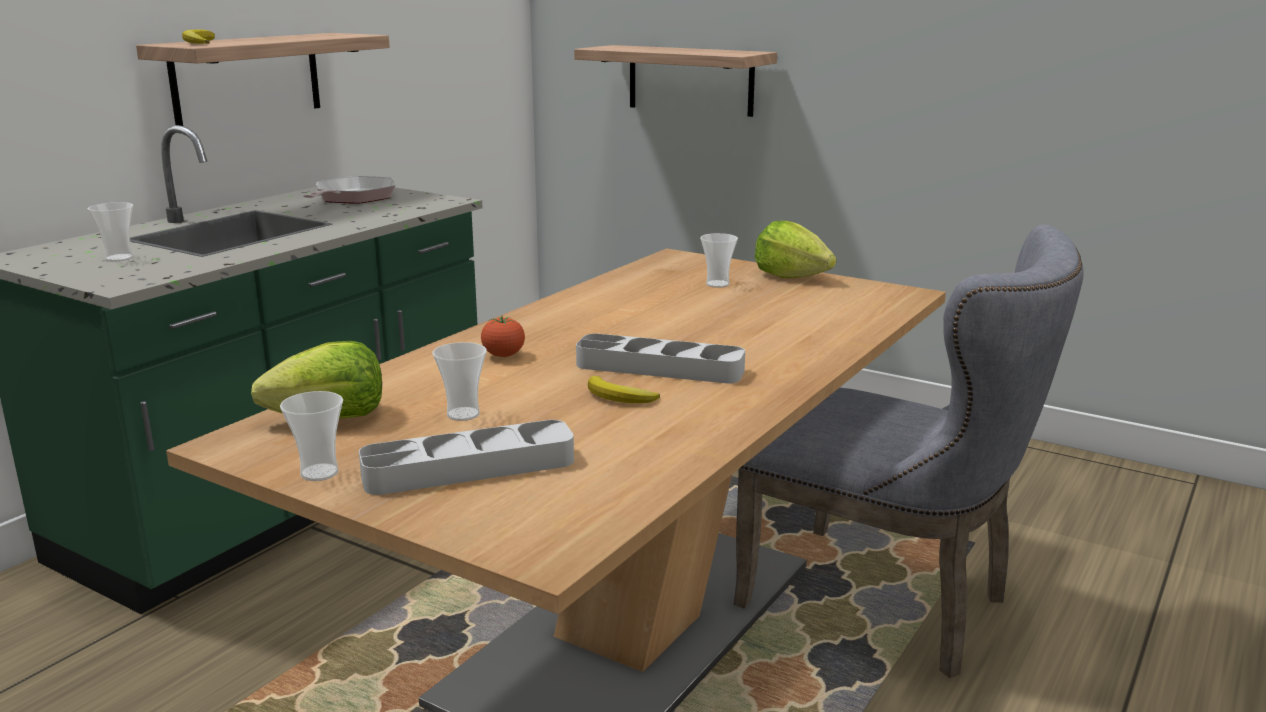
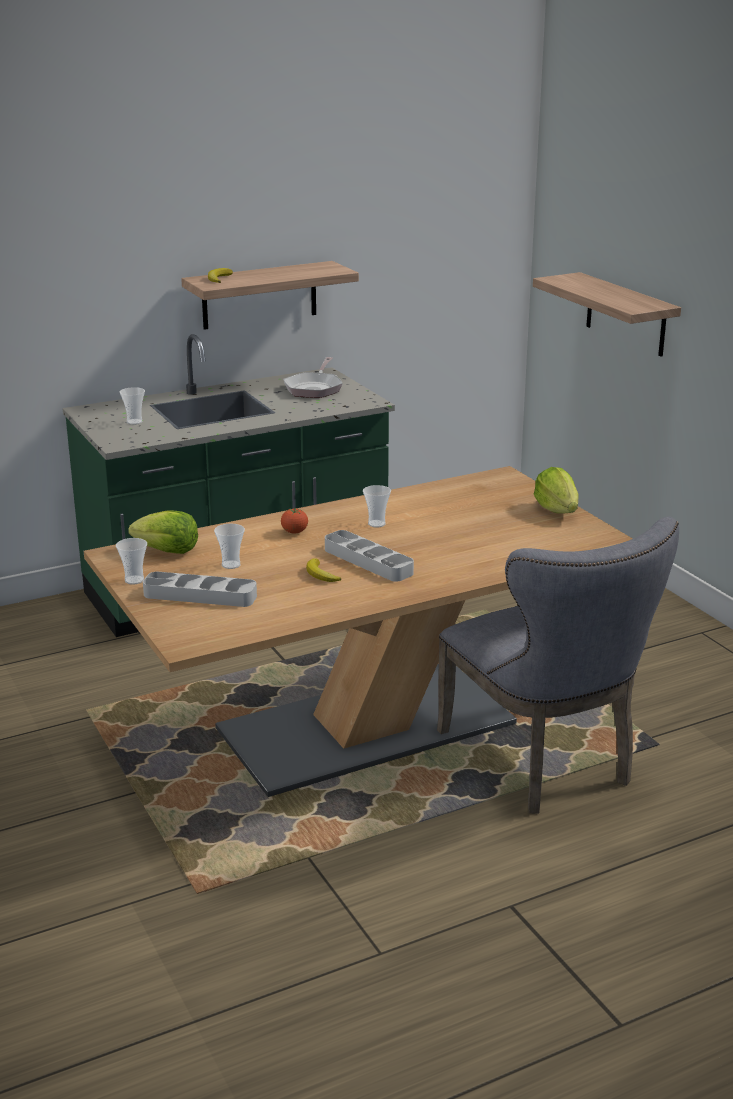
camera: 30 degrees right, 5 degrees up
frying pan [303,176,396,204] -> frying pan turned 150 degrees clockwise [283,357,343,398]
cup [700,233,738,288] -> cup moved to [363,485,391,528]

